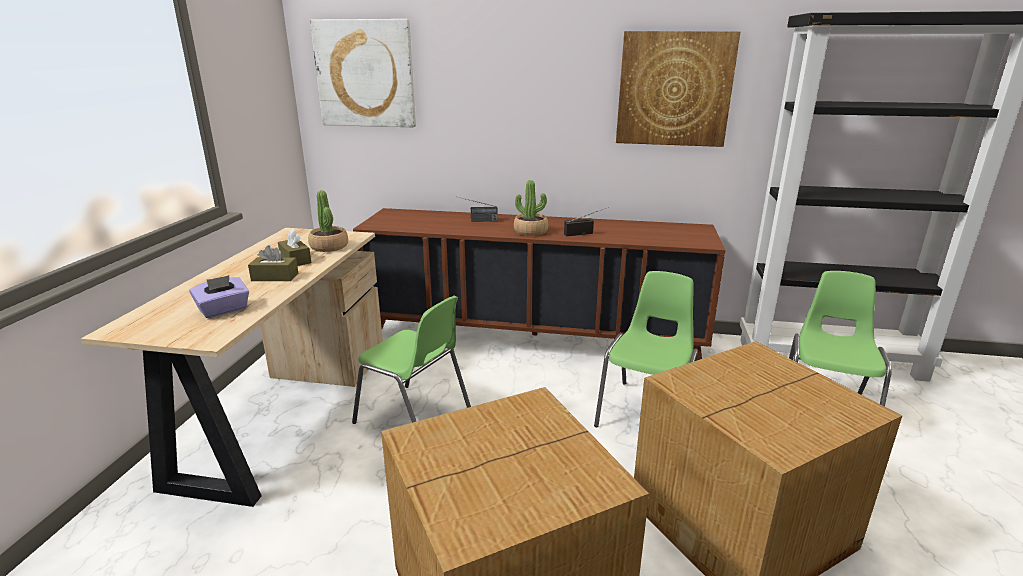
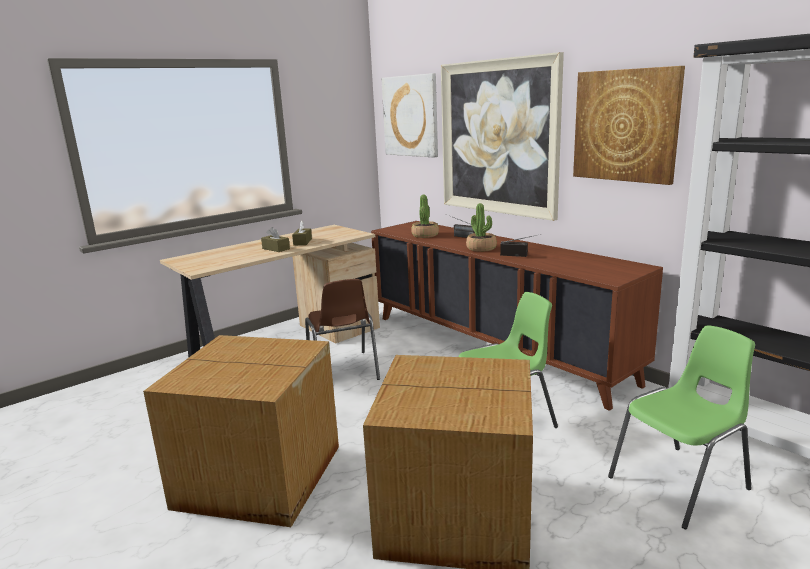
camera: 40 degrees right, 5 degrees down
purple tissue box [189,275,249,318] -> none
potted plant [308,190,348,252] -> potted plant moved to [411,195,439,238]
green chair [352,296,471,424] -> brown chair [305,279,380,380]
none -> picture [441,52,564,221]

